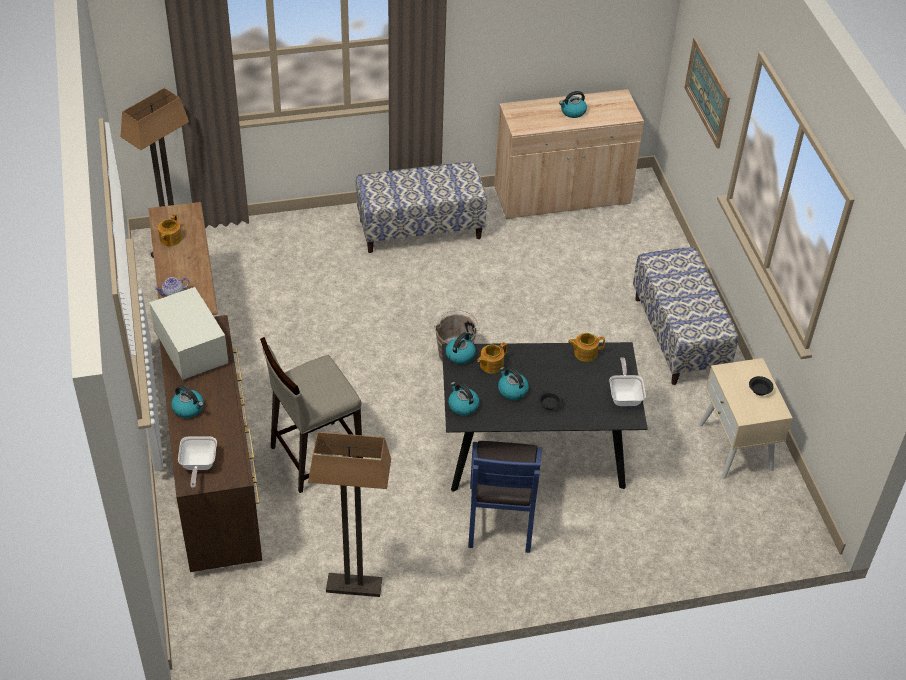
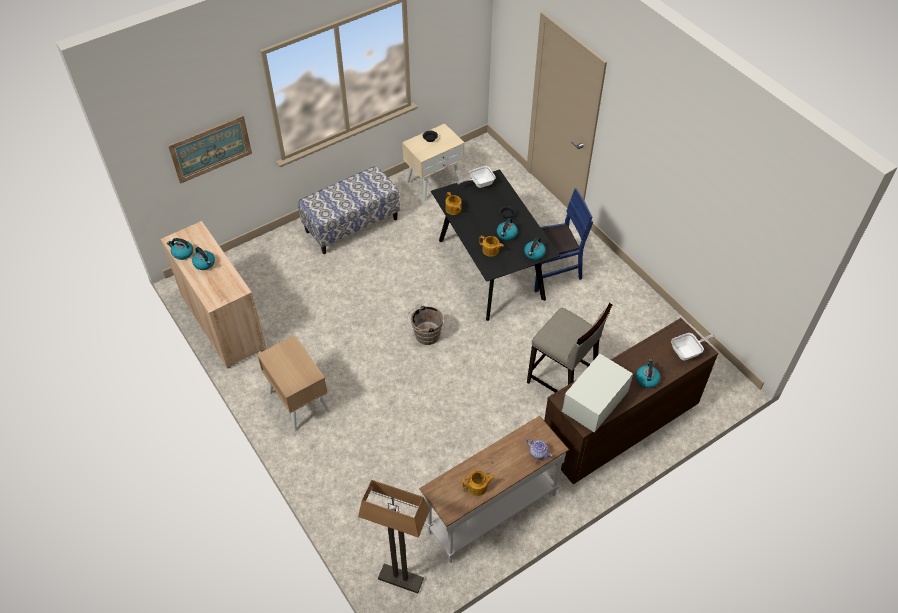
camera: 110 degrees left, 5 degrees up
floor lamp [308,432,391,597] -> none
bench [356,161,487,253] -> beige nightstand [257,335,330,431]
kettle [445,332,476,364] -> kettle moved to [167,238,193,260]

